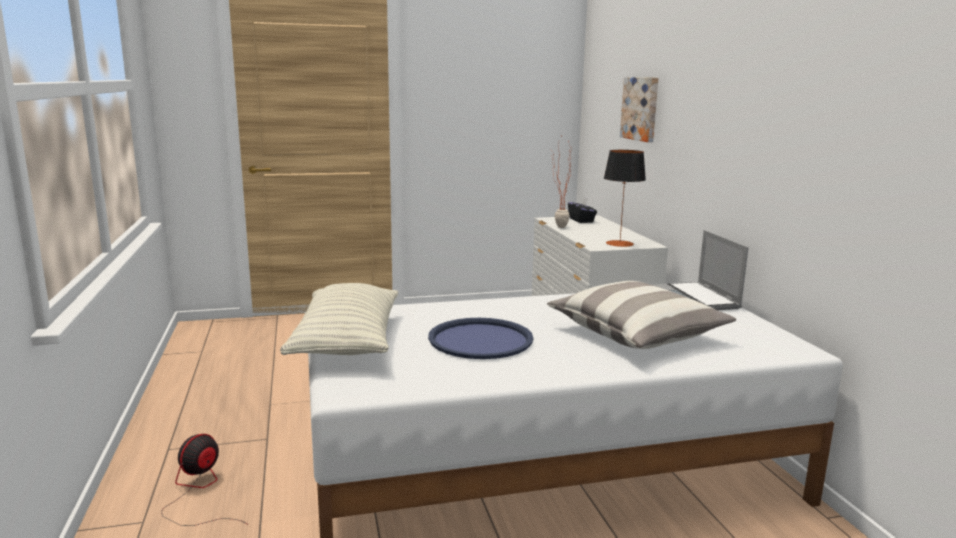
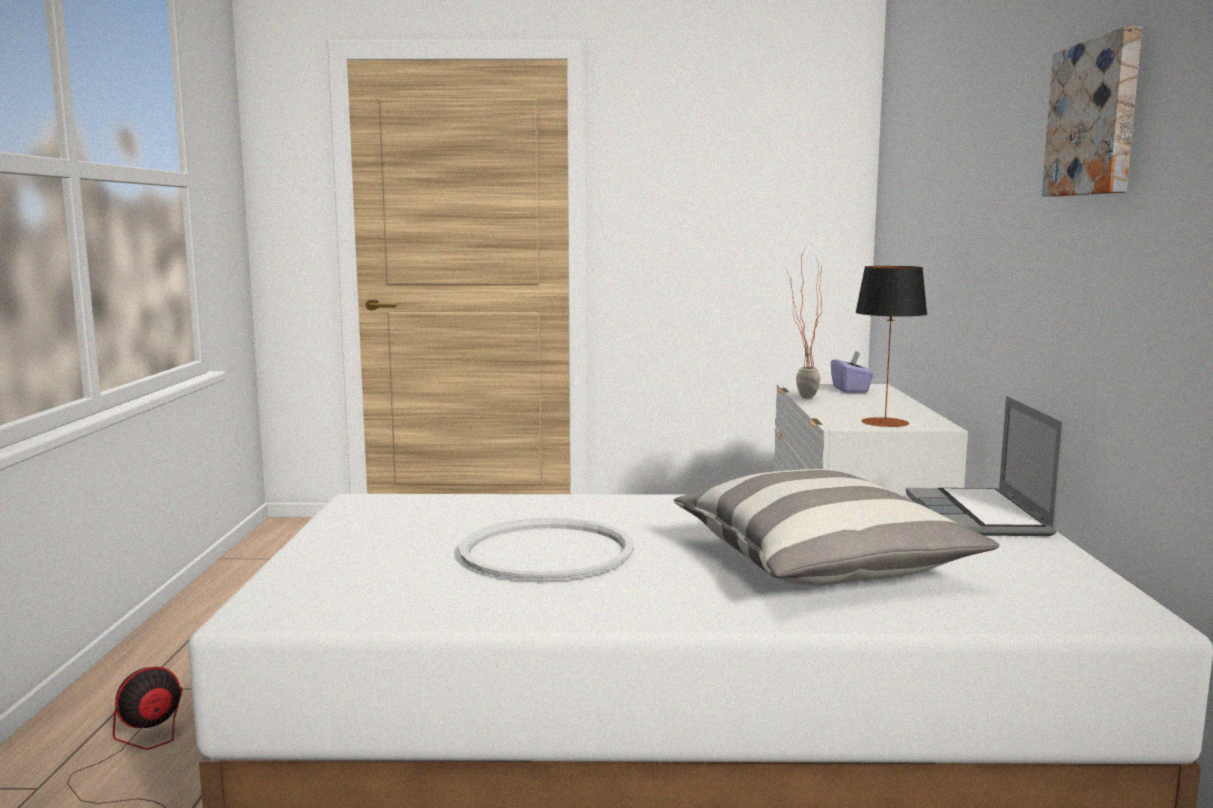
camera: 15 degrees right, 5 degrees down
pillow [280,283,398,355] -> none
blue tray [428,318,533,359] -> white tray [458,518,634,581]
black tissue box [568,196,597,223] -> purple tissue box [831,351,874,393]
picture [620,77,659,142] -> picture moved to [1042,26,1142,197]

